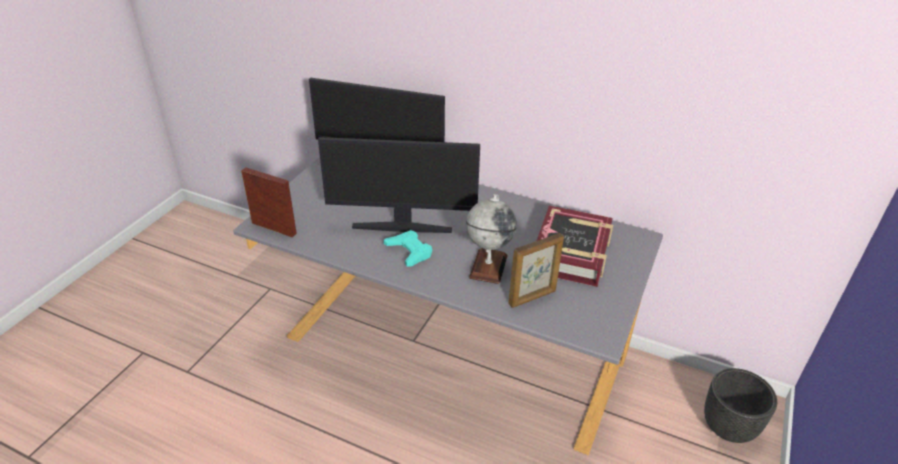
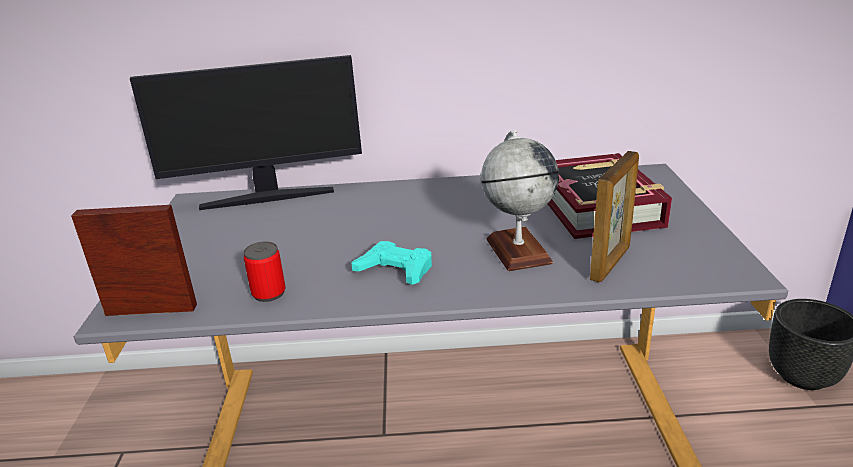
camera: 25 degrees left, 10 degrees down
monitor [318,137,480,233] -> none
none -> can [244,242,285,302]

